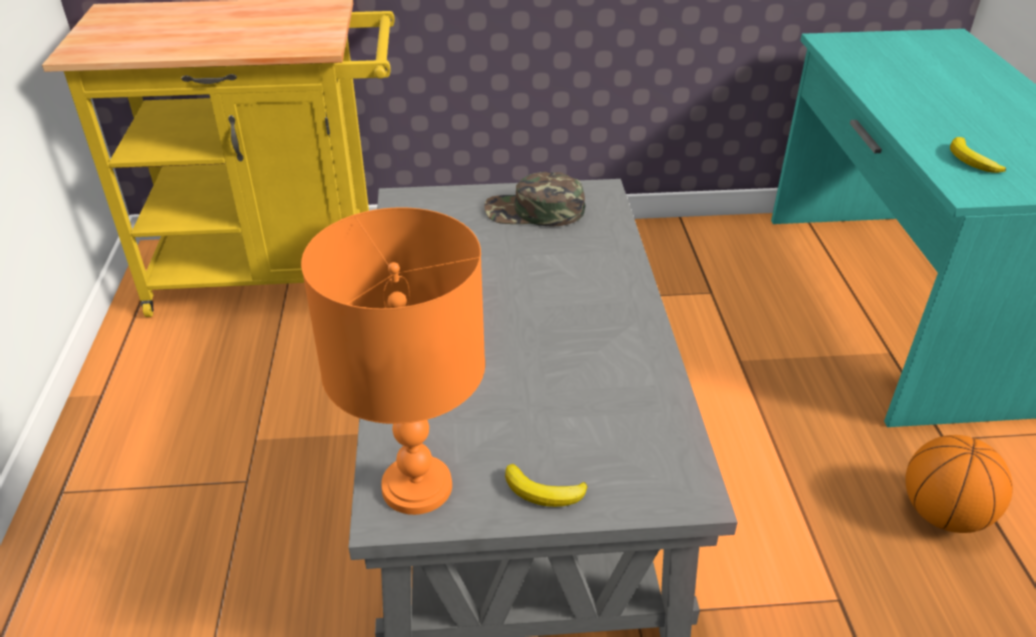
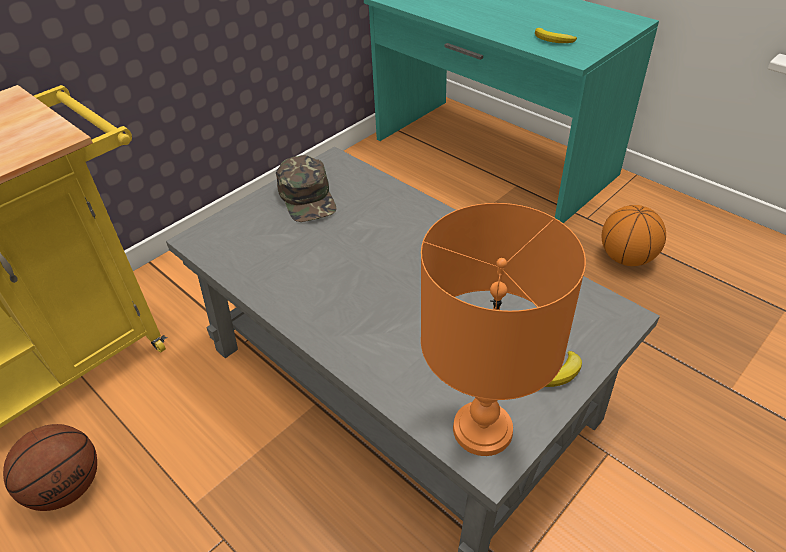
camera: 40 degrees left, 5 degrees up
green cap [484,172,585,226] -> green cap turned 75 degrees counterclockwise [276,155,336,222]
none -> basketball [3,424,97,511]

